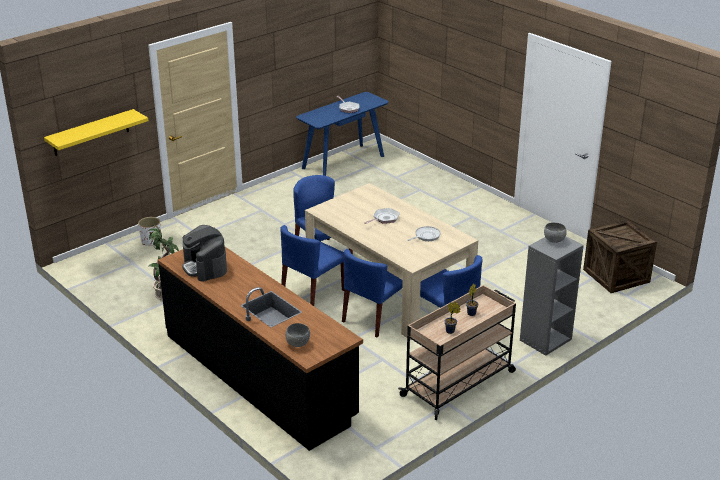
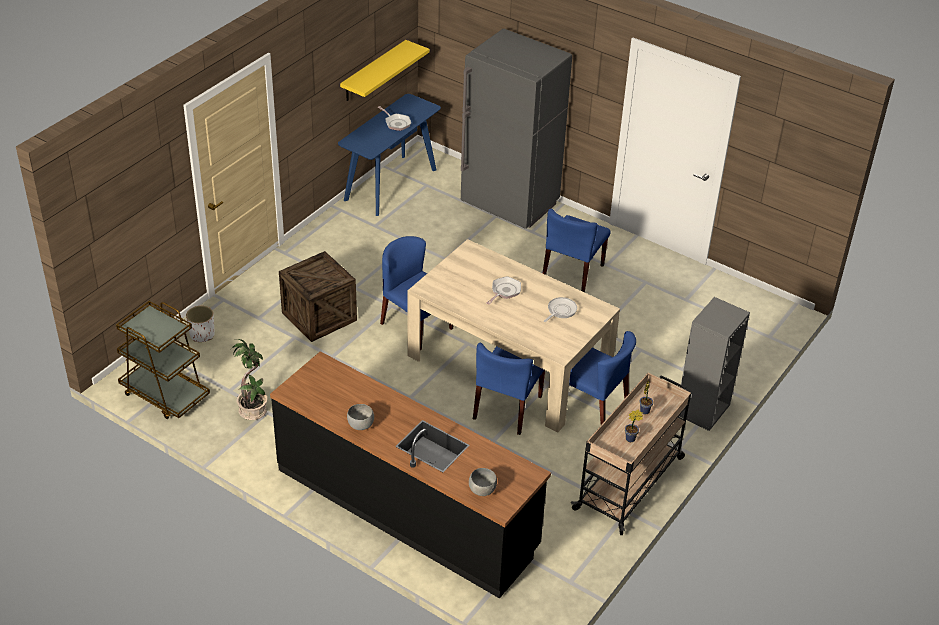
camera: 15 degrees left, 10 degrees up
yellow shelf [44,109,148,156] -> yellow shelf moved to [340,40,429,101]
coffee machine [182,225,227,281] -> none
blue chair [280,225,344,306] -> blue chair moved to [543,209,611,293]
grey bowl [544,222,567,243] -> grey bowl moved to [347,404,374,430]
crate [583,220,657,293] -> crate moved to [279,251,357,342]
none -> brown cart [116,301,210,419]
none -> grey fridge [461,29,572,229]

